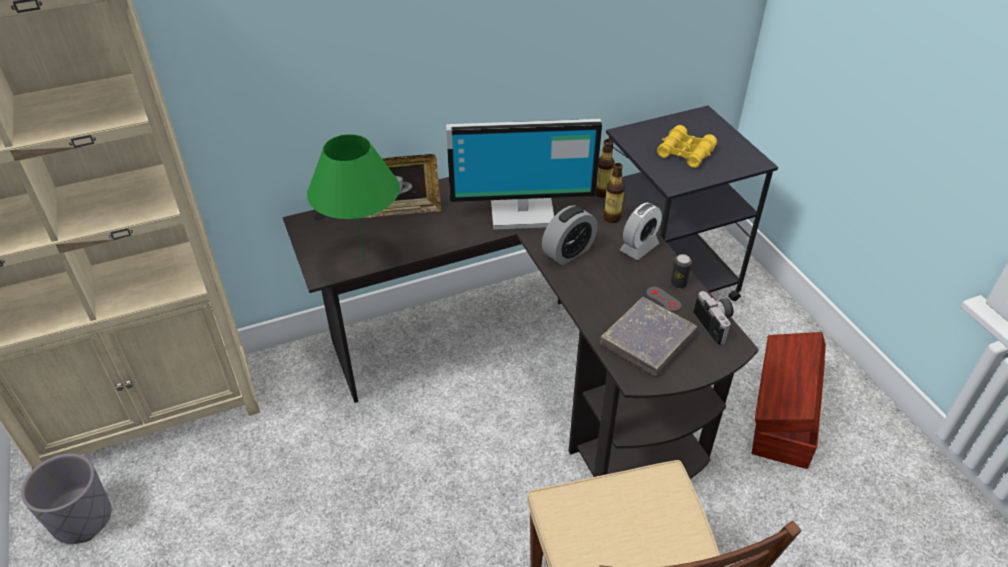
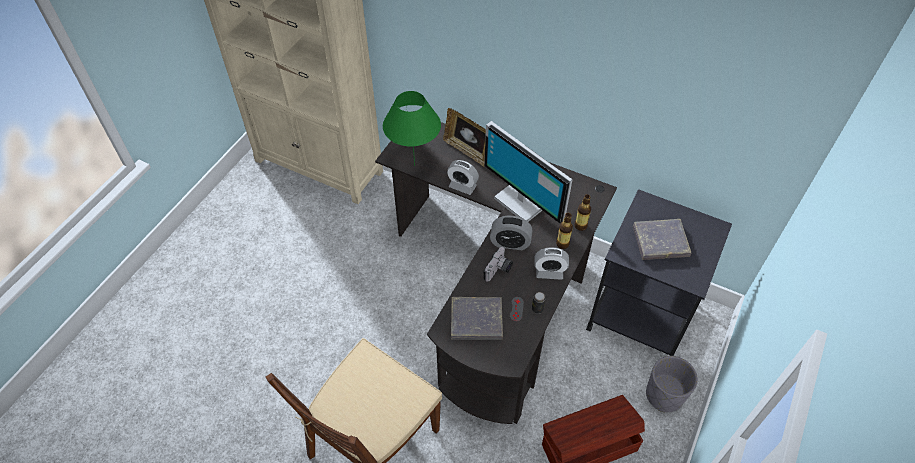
camera: 50 degrees right, 10 degrees up
grey planter [21,453,112,544] -> grey planter moved to [646,356,698,412]
yellow binoculars [657,125,717,168] -> grey book [633,219,691,260]
camera [693,291,733,344] -> camera moved to [483,247,513,282]
none -> alarm clock [447,160,479,195]

